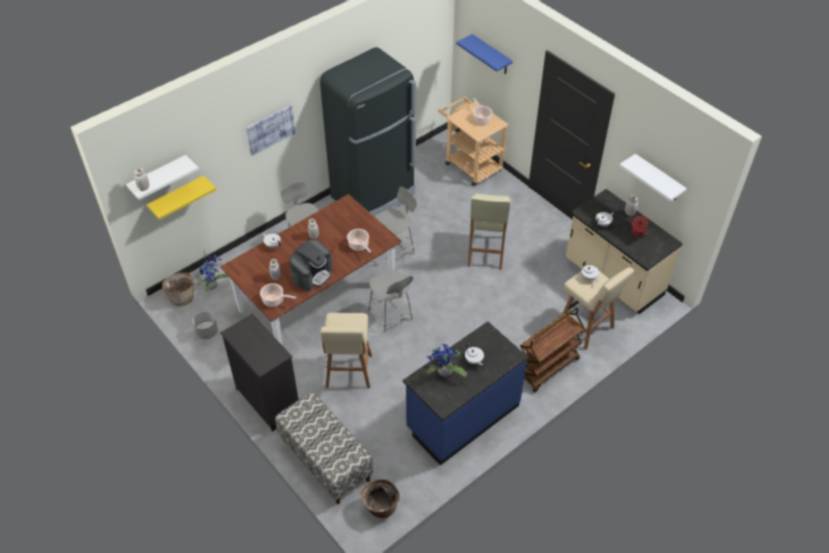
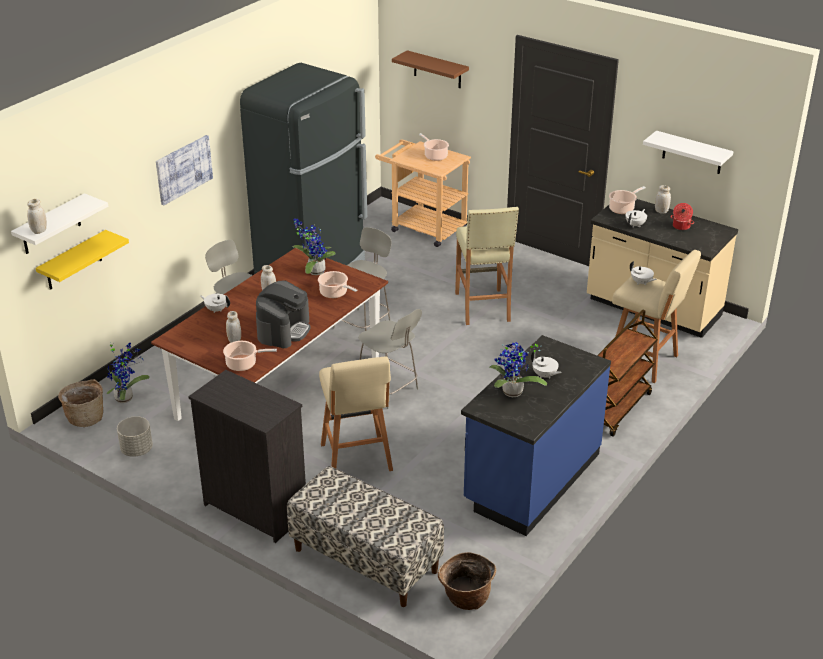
camera: 15 degrees left, 15 degrees down
blue shelf [456,34,513,74] -> brown shelf [392,50,469,88]
none -> potted plant [292,218,336,275]
none -> cooking pot [609,186,646,214]

